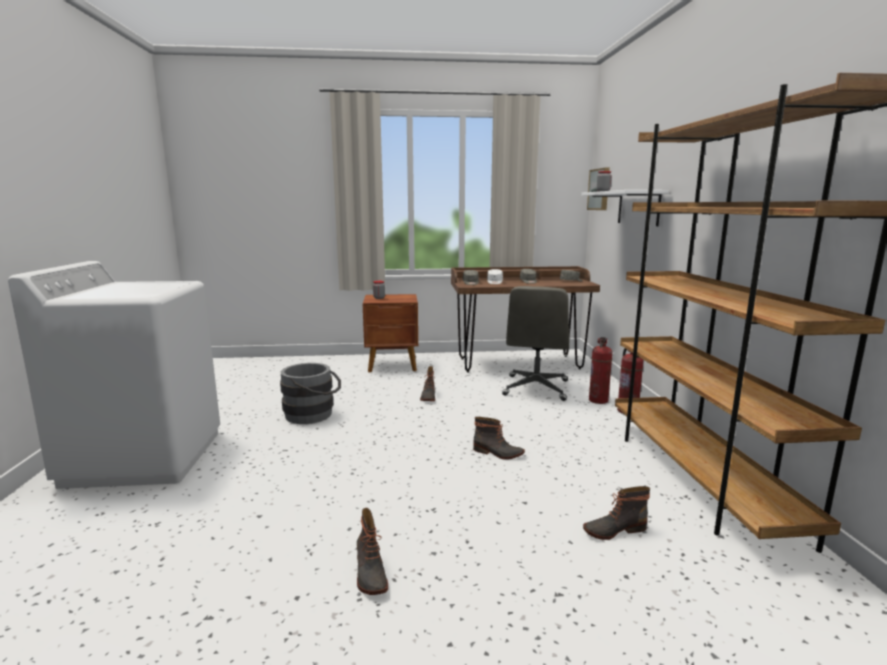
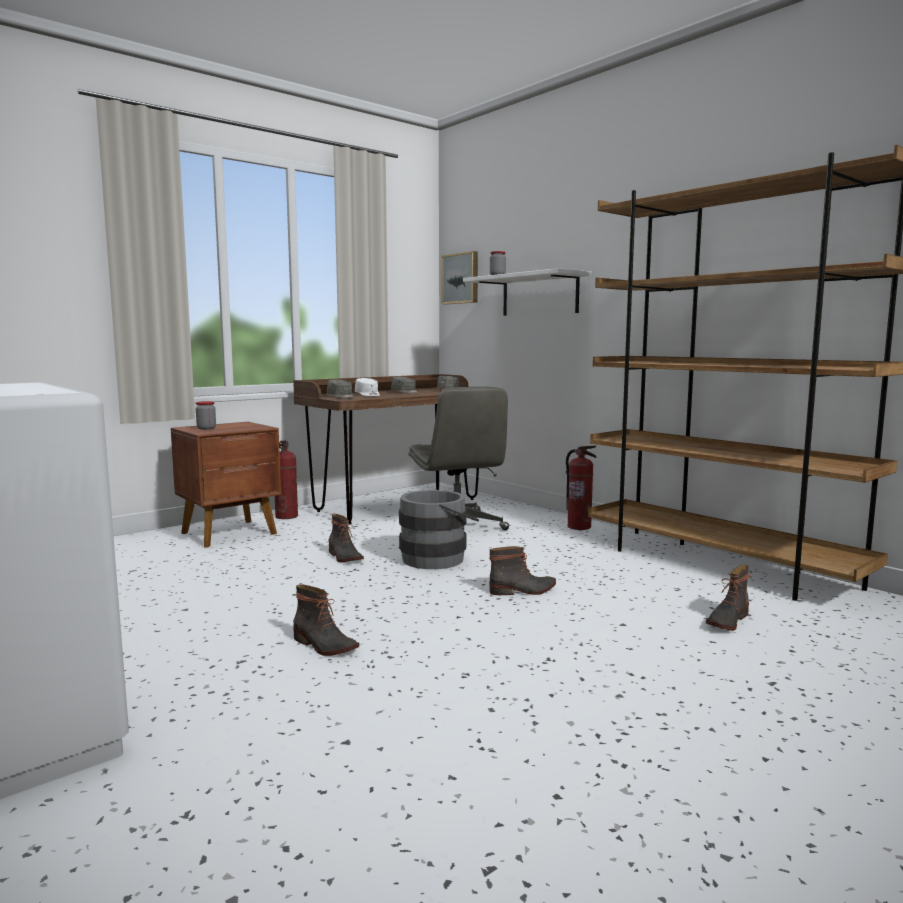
camera: 35 degrees left, 5 degrees down
grey bucket [280,363,341,424] -> grey bucket moved to [399,490,479,569]
boot [357,508,388,595] -> boot moved to [293,584,359,656]
fire extinguisher [589,337,612,404] -> fire extinguisher moved to [275,440,298,519]

